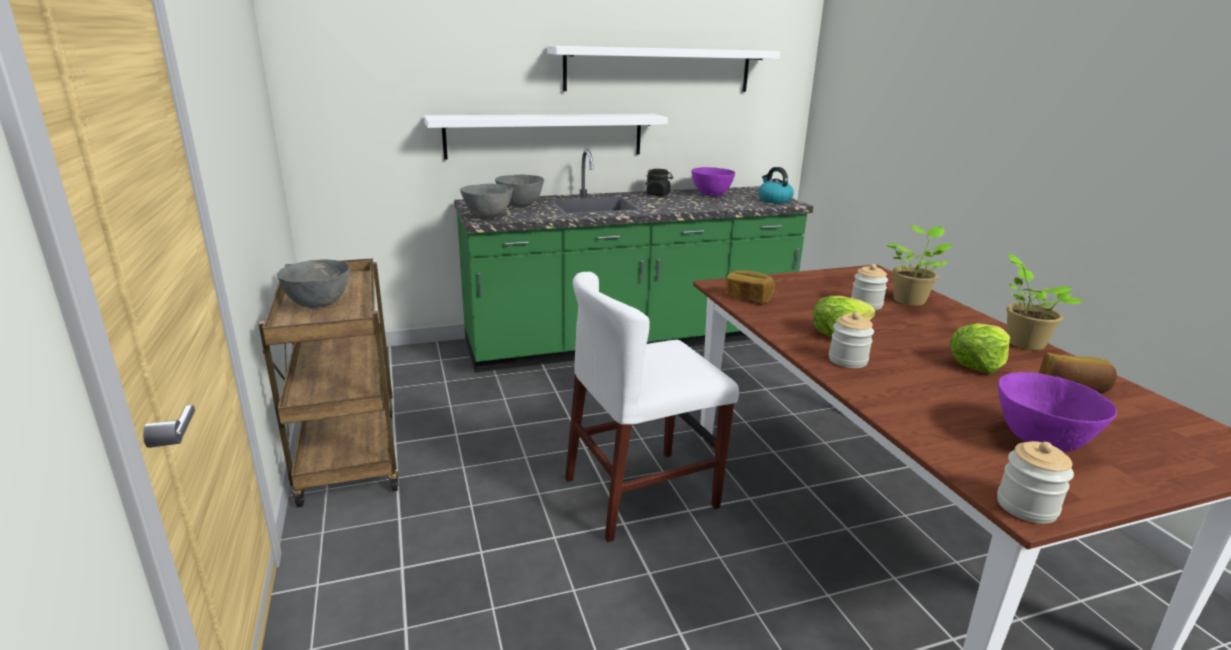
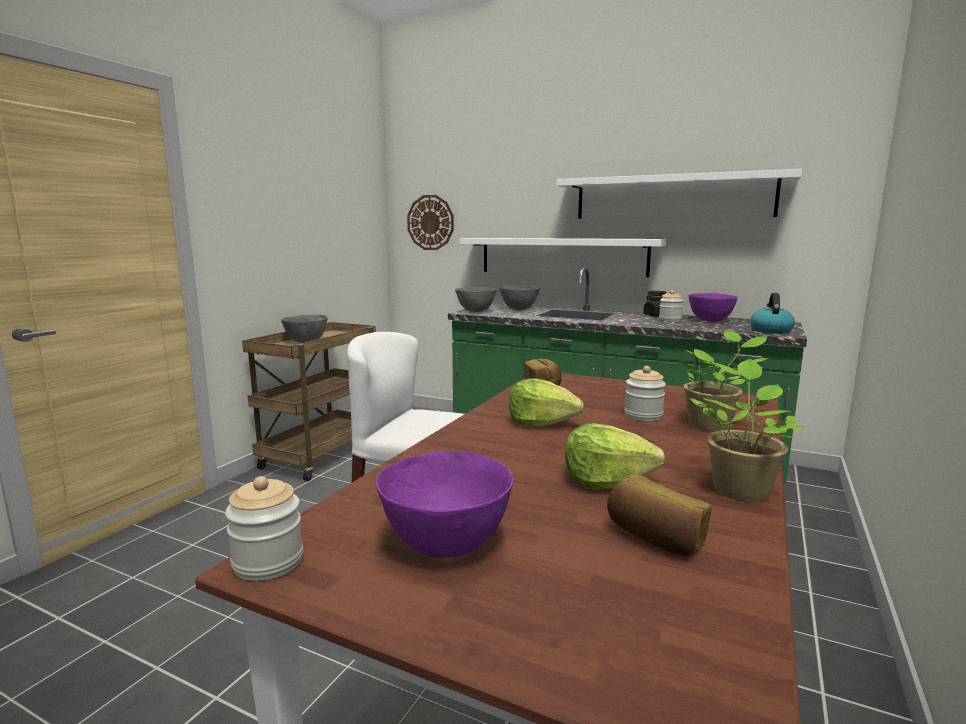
camera: 45 degrees right, 10 degrees down
jar [829,312,874,368] -> jar moved to [659,290,683,322]
none -> wall clock [407,195,454,250]

